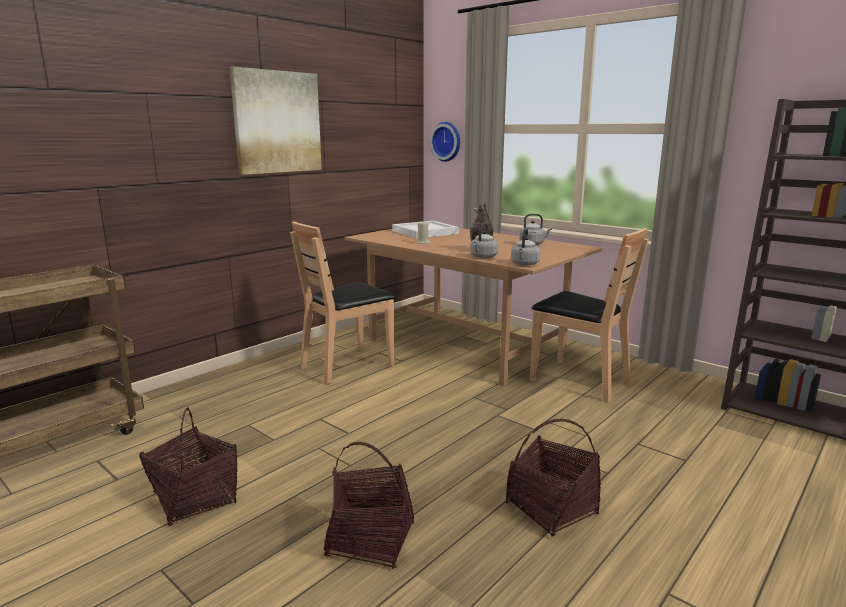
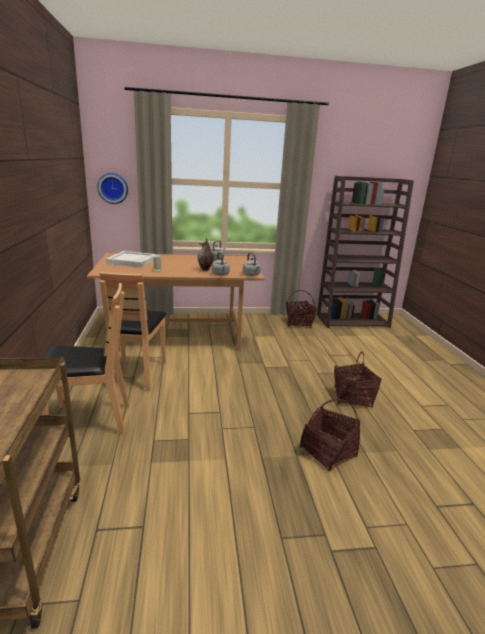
camera: 50 degrees left, 5 degrees up
basket [140,407,238,526] -> basket moved to [286,290,317,329]
picture [229,67,322,175] -> none
brown chair [530,228,649,402] -> brown chair moved to [41,283,129,434]

